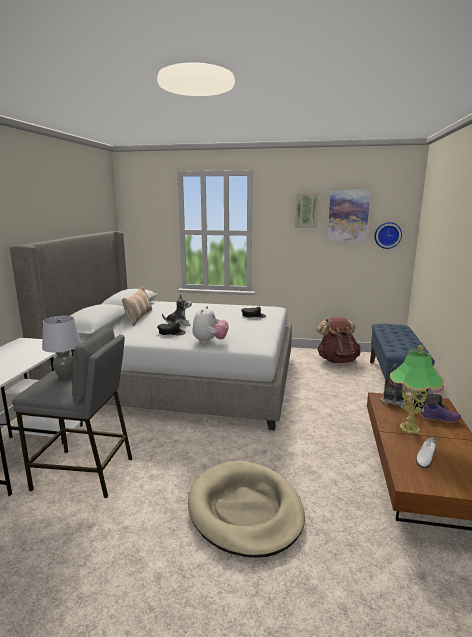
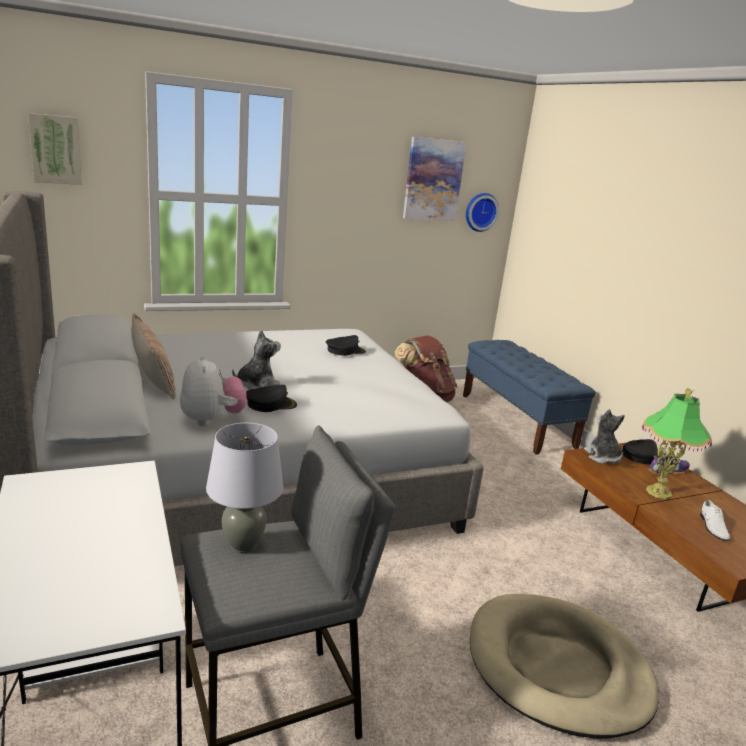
camera: 35 degrees left, 5 degrees up
plush toy [193,306,229,344] -> plush toy moved to [180,355,247,426]
picture [295,194,319,228] -> picture moved to [28,113,82,185]

